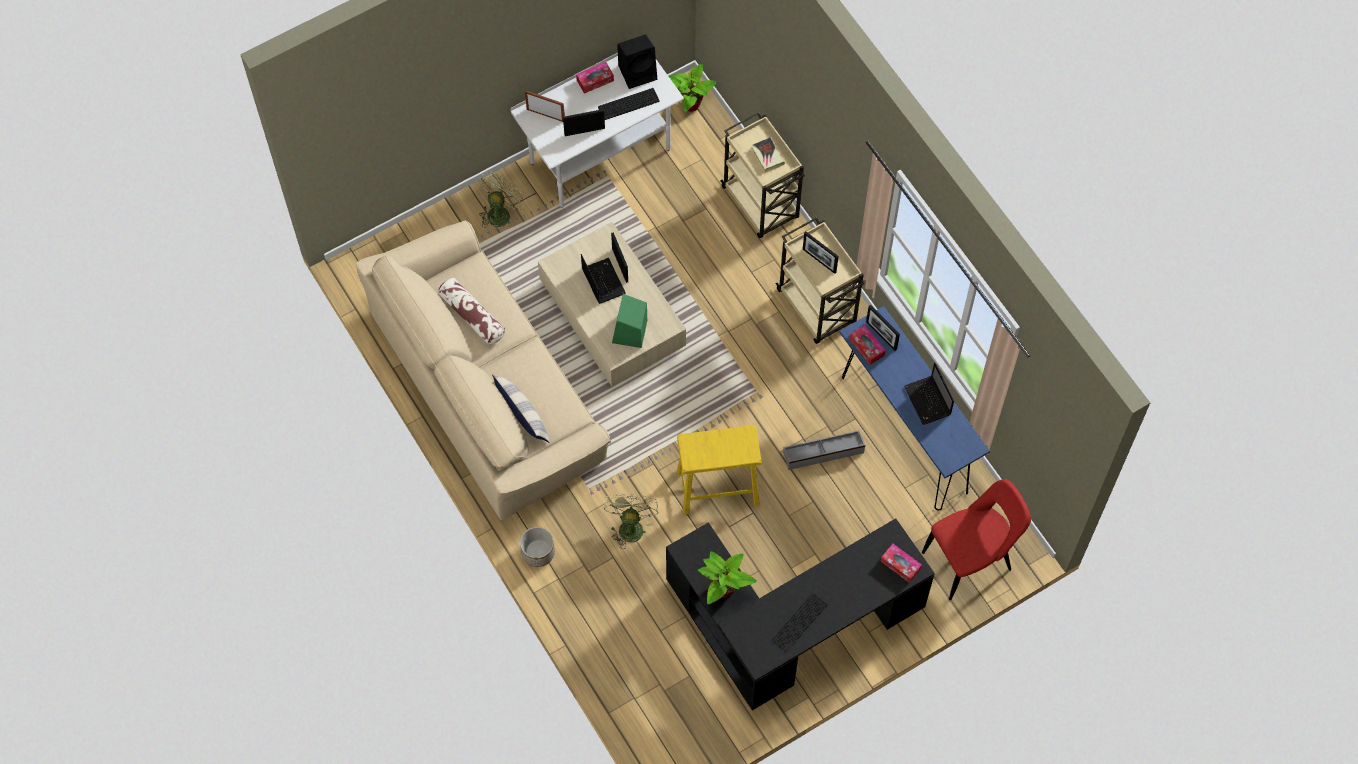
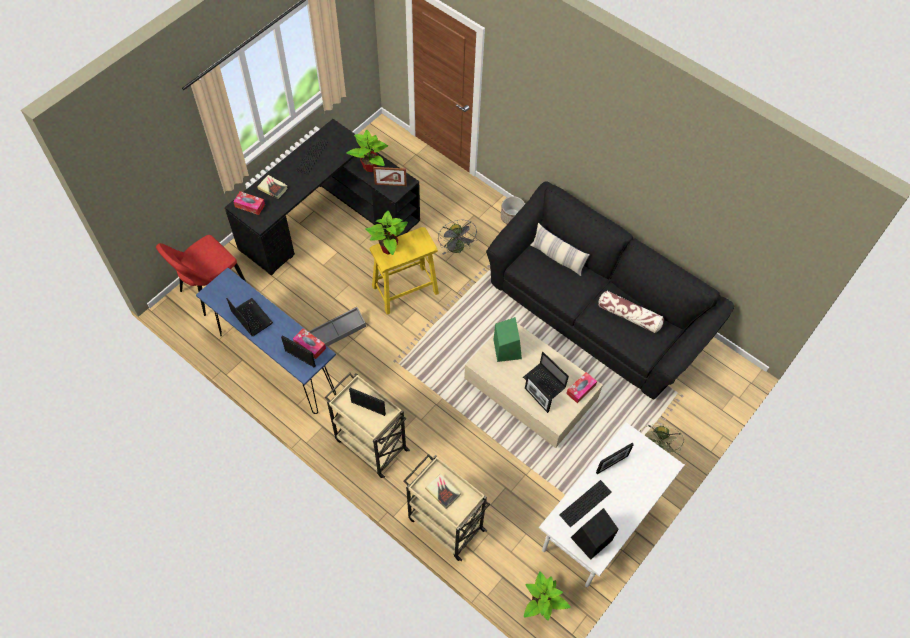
camera: 160 degrees right, 5 degrees down
beige sofa [356,220,611,520] -> black sofa [486,181,735,400]
picture frame [525,90,565,122] -> picture frame moved to [373,167,407,186]
tissue box [576,62,614,94] -> tissue box moved to [566,372,597,403]
green fan [604,494,659,549] -> grey fan [438,220,477,255]
none -> book [257,175,288,199]
none -> potted plant [366,211,408,255]

